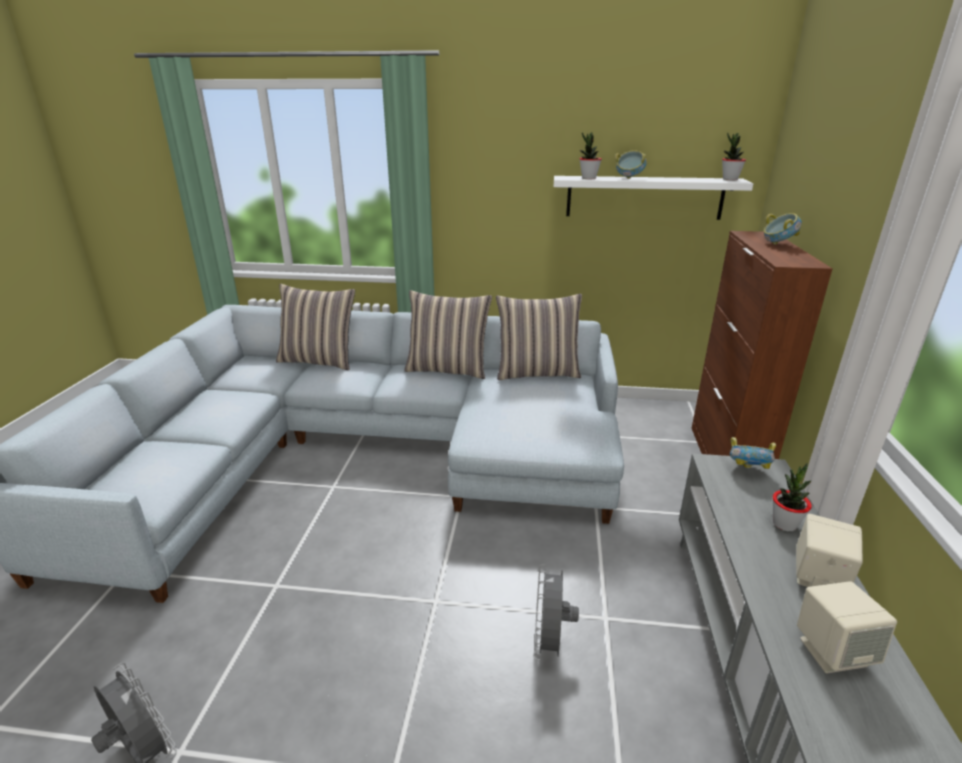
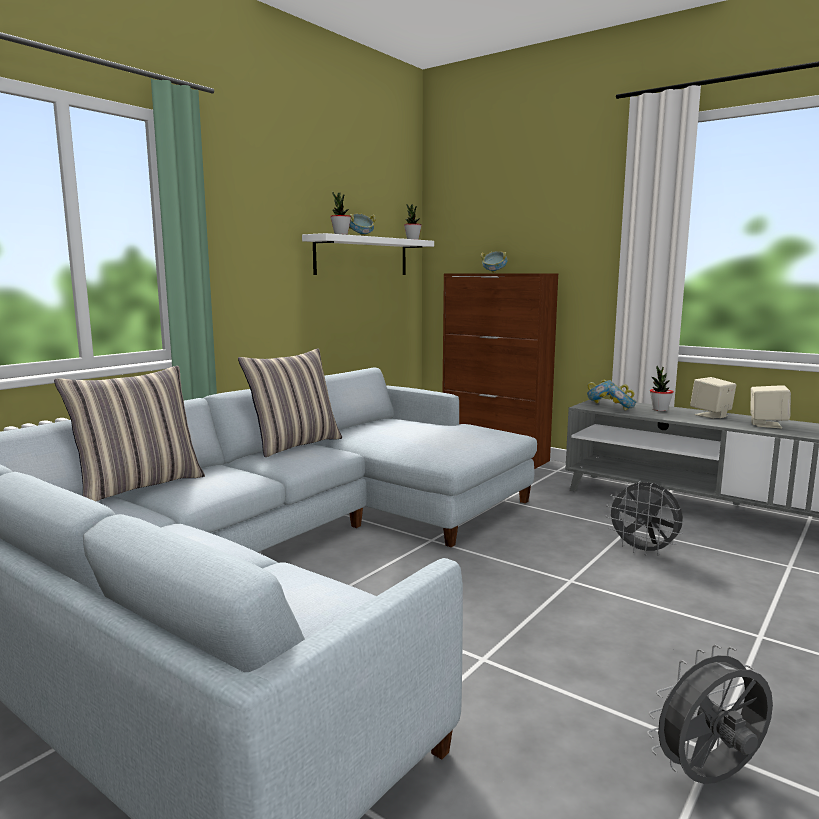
camera: 60 degrees left, 15 degrees down
pillow [496,294,582,380] -> none
none -> bowl [609,384,637,411]

